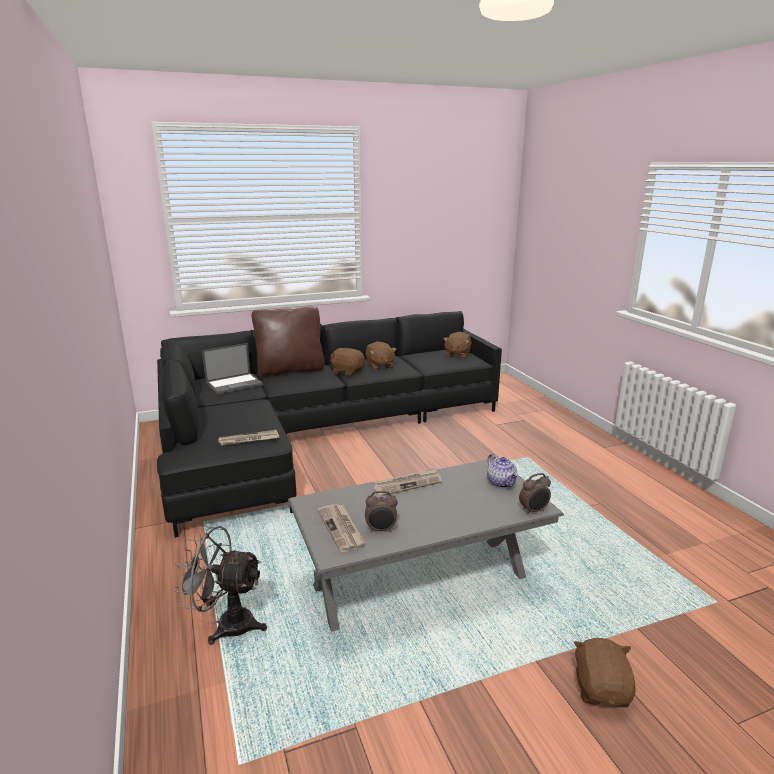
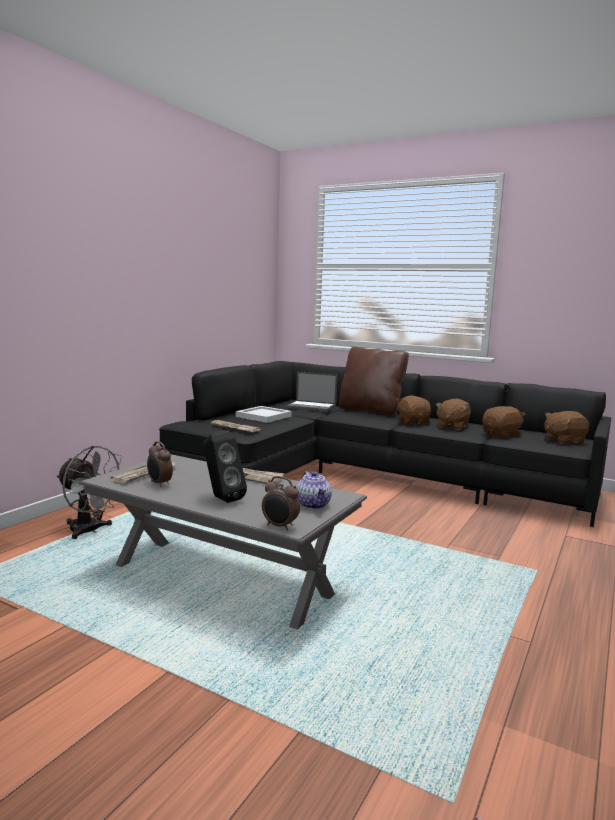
camera: 50 degrees right, 10 degrees down
grey fan [173,525,267,645] -> grey fan turned 150 degrees clockwise [57,446,122,539]
teapot [487,454,518,488] -> teapot turned 45 degrees counterclockwise [296,471,332,509]
brown plush toy [573,638,636,707] -> brown plush toy moved to [482,406,525,438]
none -> black speaker [203,430,247,503]
none -> white tray [236,406,292,423]

